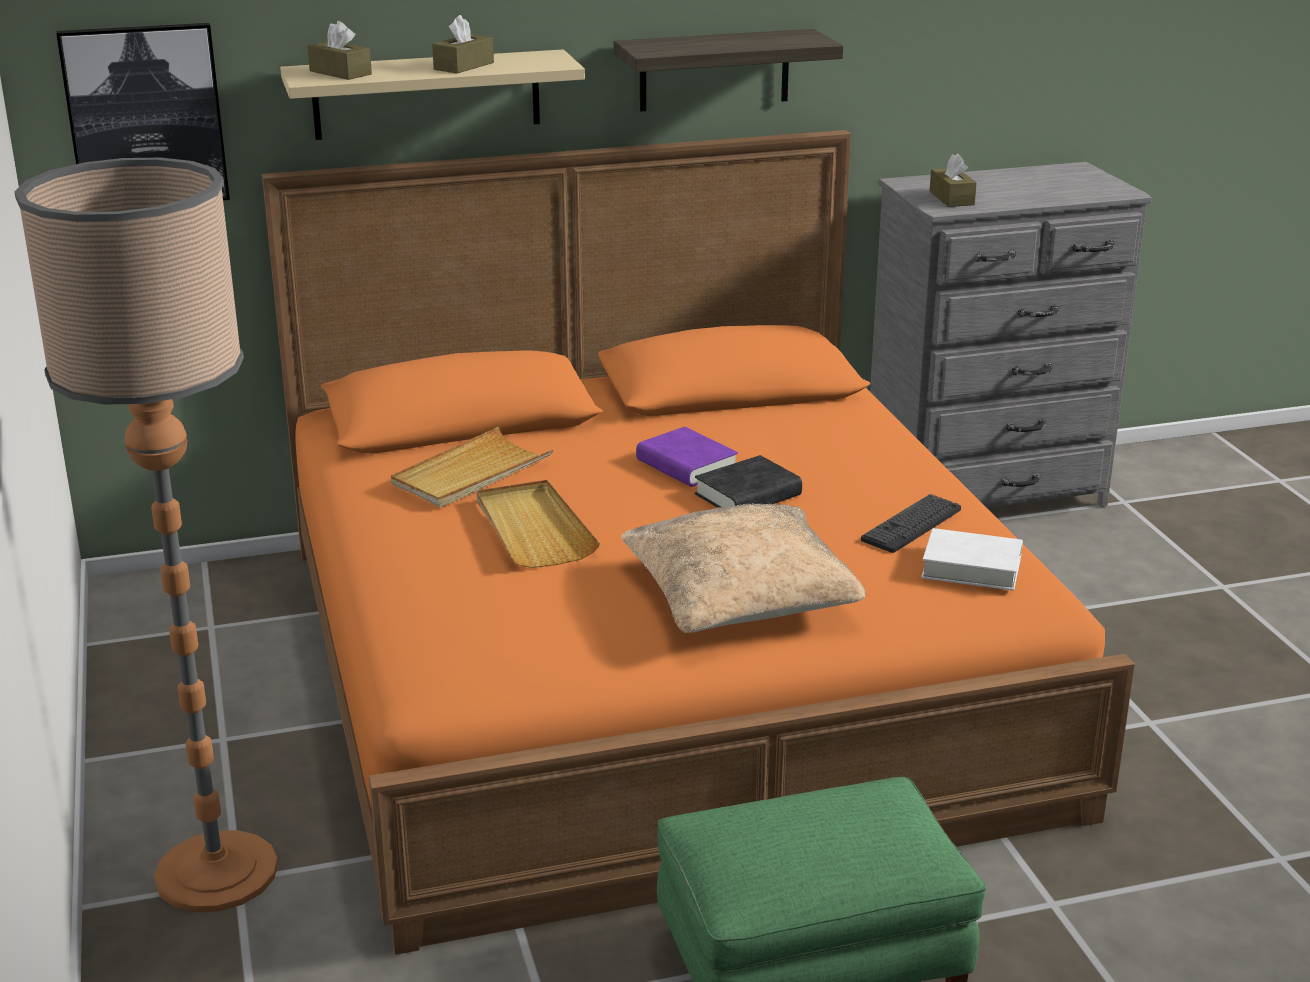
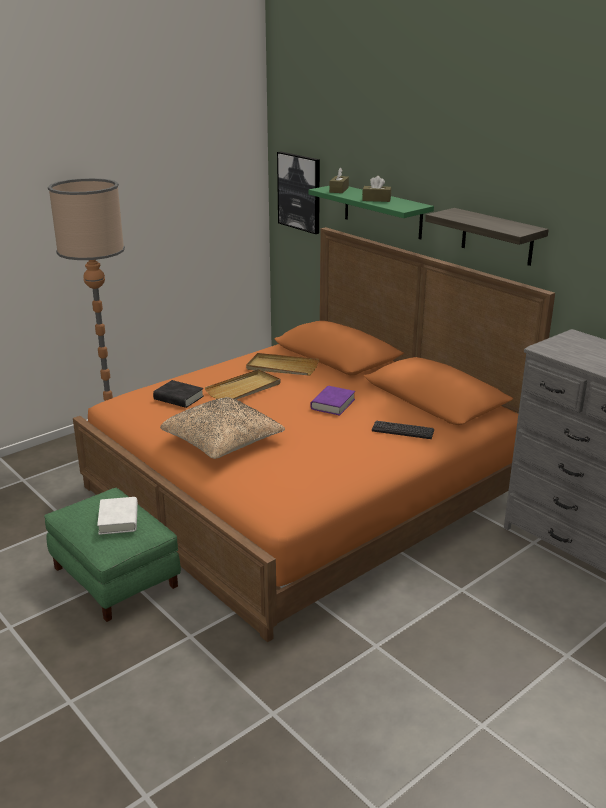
camera: 65 degrees right, 0 degrees up
beige shelf [280,49,585,140] -> green shelf [308,186,434,239]
black book [695,455,802,508] -> black book moved to [153,380,204,408]
keyboard [861,494,961,553] -> keyboard moved to [372,421,434,439]
white book [921,528,1023,591] -> white book moved to [97,497,138,535]
brown tissue box [930,153,977,207] -> none

